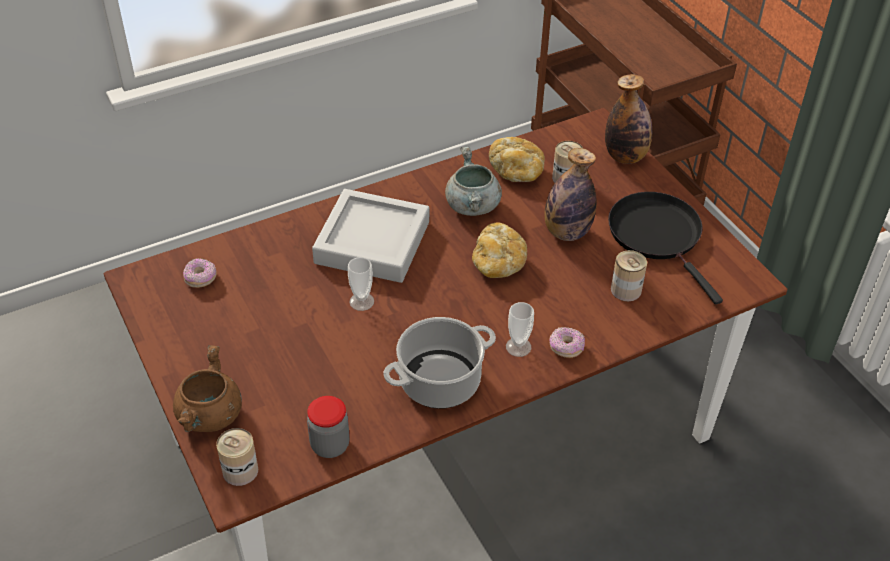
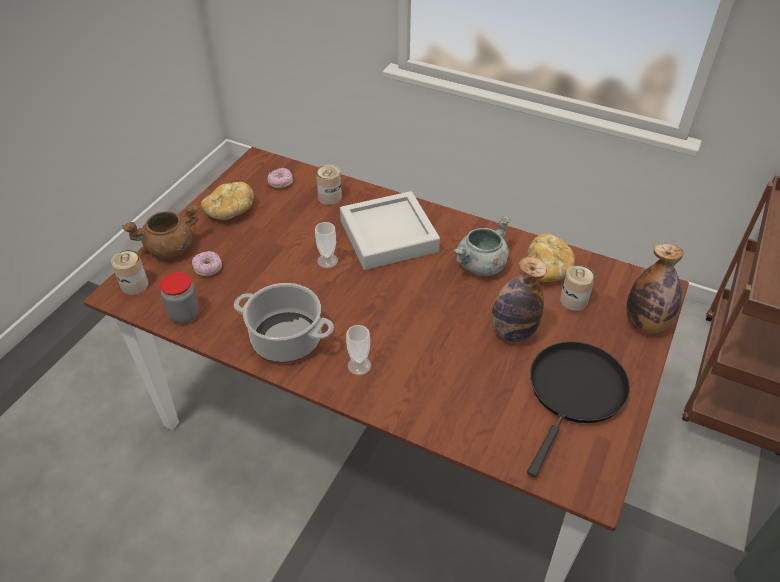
camera: 55 degrees right, 0 degrees up
bread [472,222,527,278] -> bread moved to [201,182,254,220]
donut [549,327,585,358] -> donut moved to [192,251,222,276]
can [611,250,647,301] -> can moved to [316,165,342,205]

